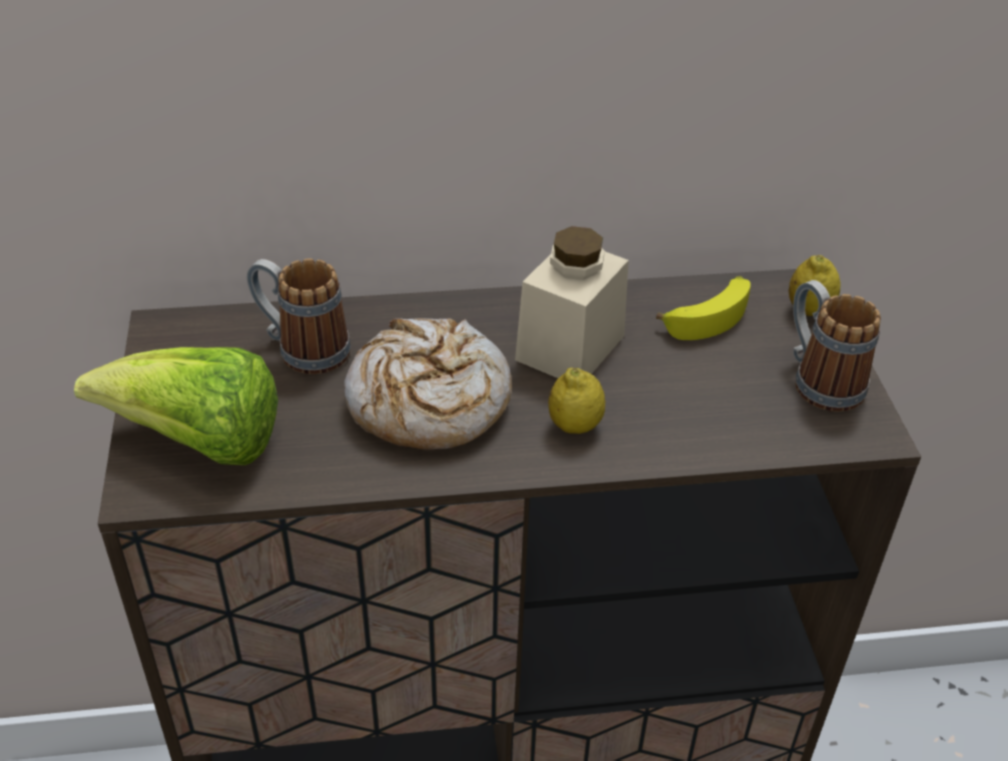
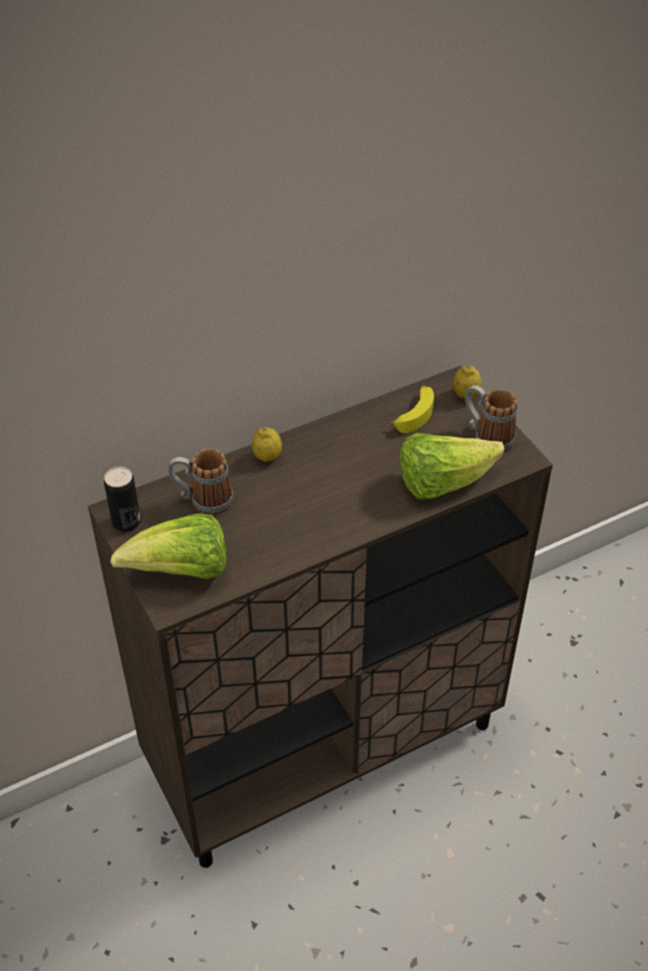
camera: 20 degrees left, 5 degrees up
bread [344,318,512,450] -> none
beige jar [515,226,629,378] -> none
lemon [548,368,605,434] -> lemon moved to [252,427,282,462]
none -> can [104,467,141,532]
none -> lettuce [400,433,504,499]

